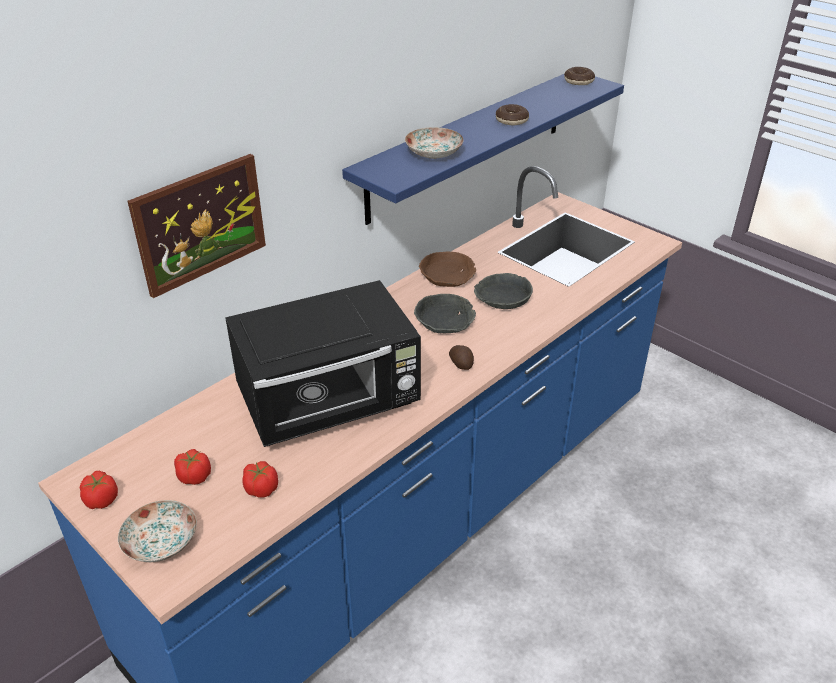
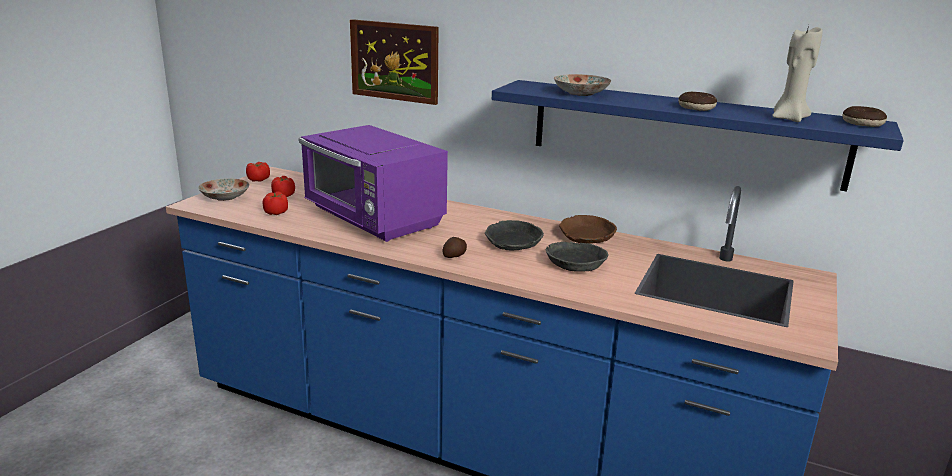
camera: 70 degrees right, 15 degrees down
black microwave [225,280,421,447] -> purple microwave [299,125,448,242]
none -> beige candle [772,25,823,122]

